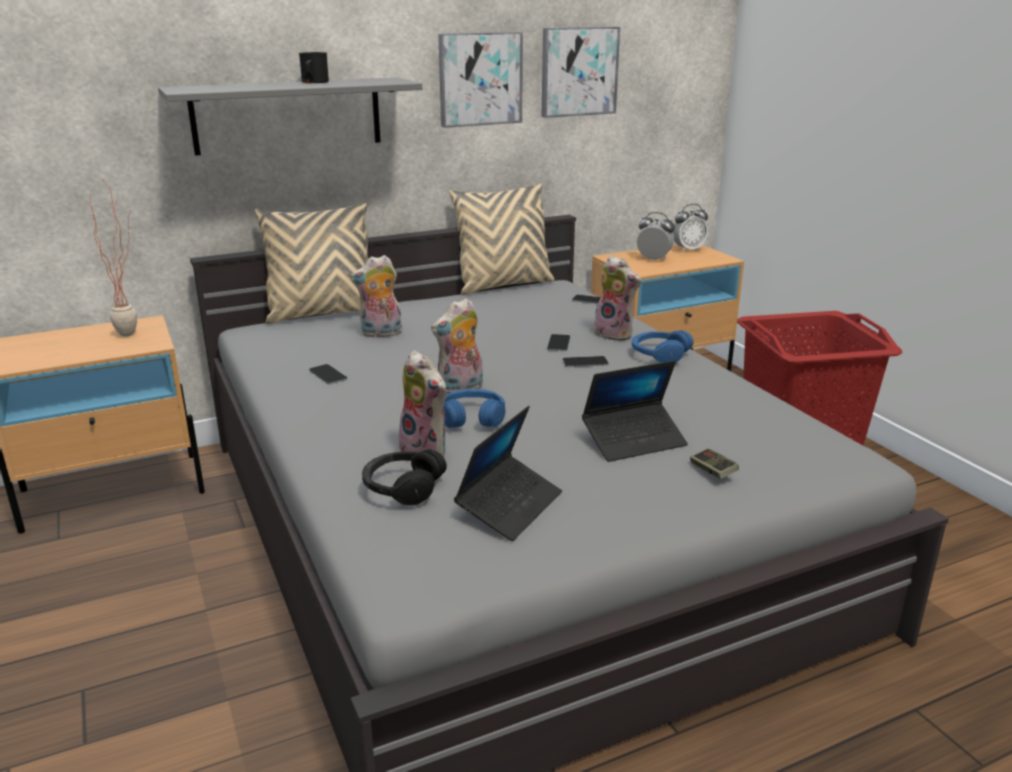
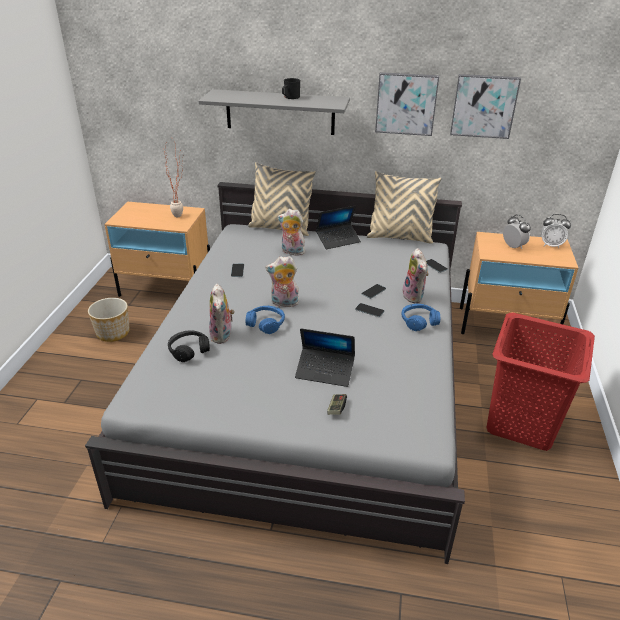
camera: 35 degrees right, 10 degrees up
laptop [454,406,562,541] -> laptop moved to [316,206,361,249]
none -> planter [88,298,130,342]

